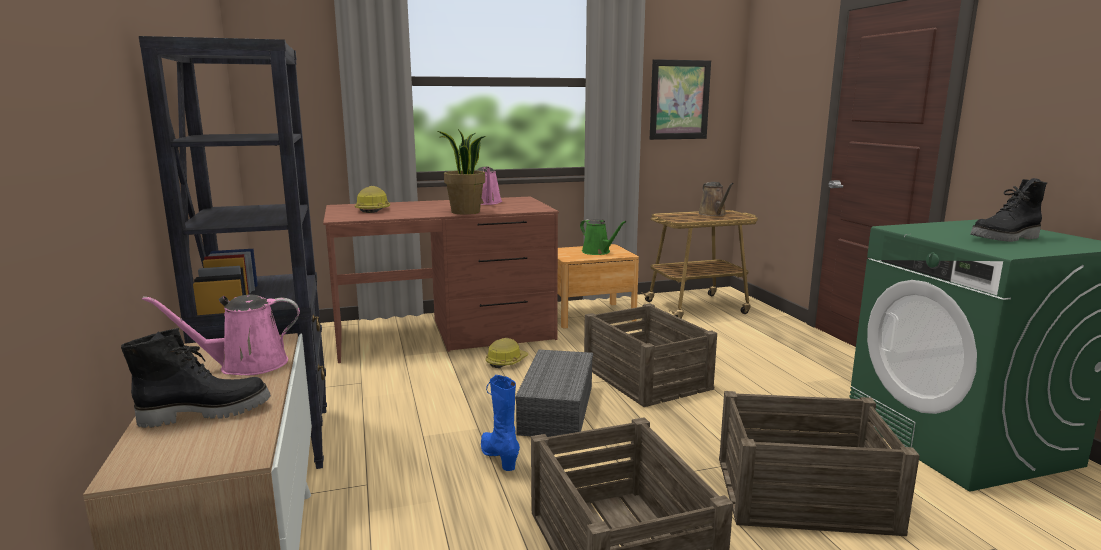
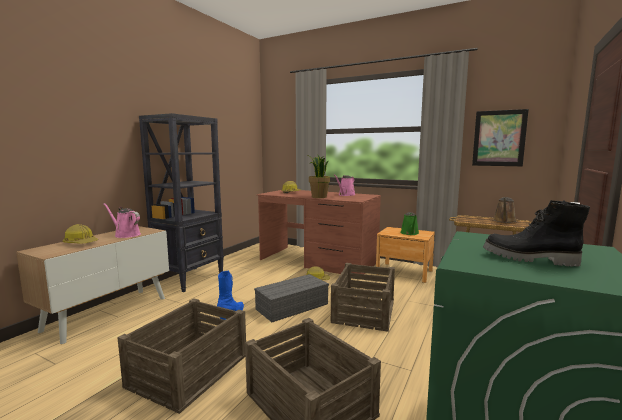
camera: 45 degrees right, 5 degrees down
black boot [121,328,271,428] -> hard hat [63,224,98,244]

